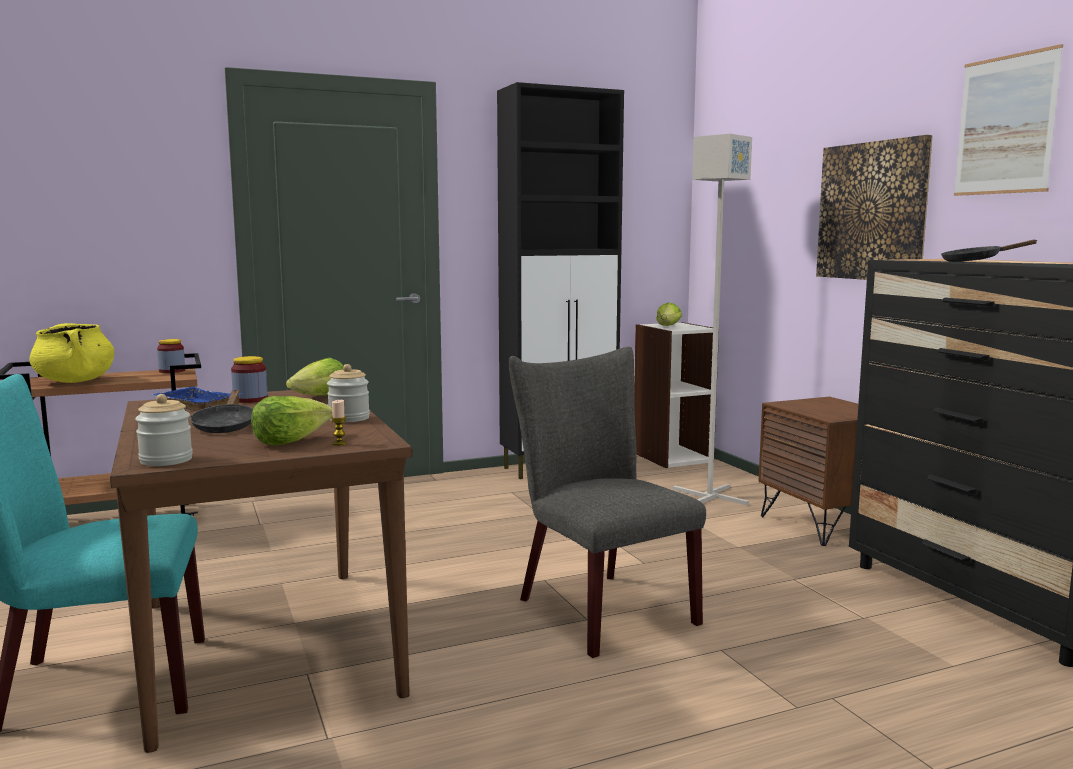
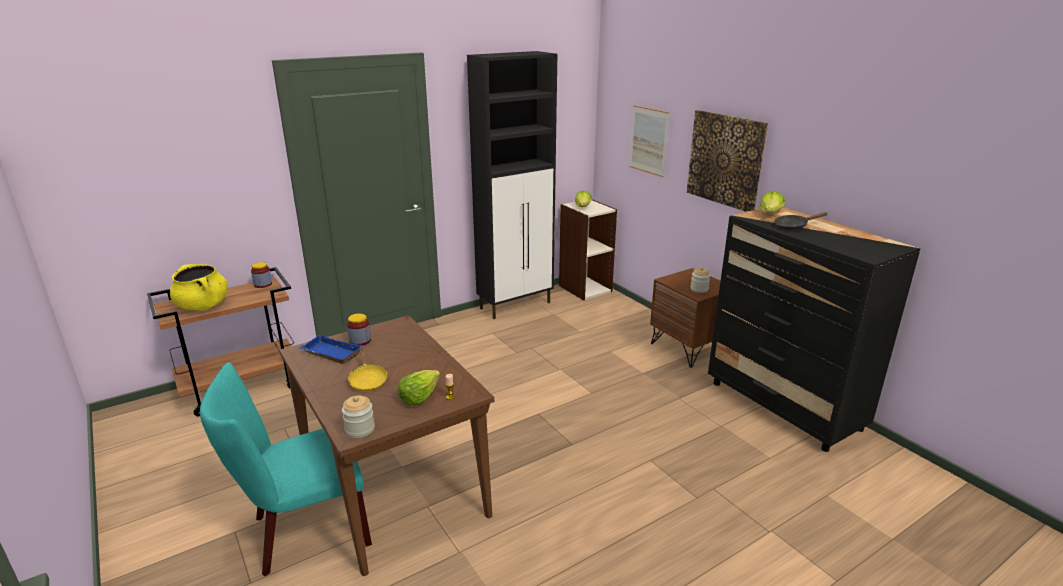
camera: 10 degrees left, 15 degrees up
black frying pan [190,390,253,433] -> yellow frying pan [347,348,387,392]
lettuce [286,358,344,396] -> lettuce moved to [760,191,785,214]
jar [327,364,370,422] -> jar moved to [691,267,710,293]
grey chair [509,347,706,658] -> none
grey floor lamp [673,134,752,505] -> none
picture [954,44,1063,196] -> picture moved to [629,105,669,177]

